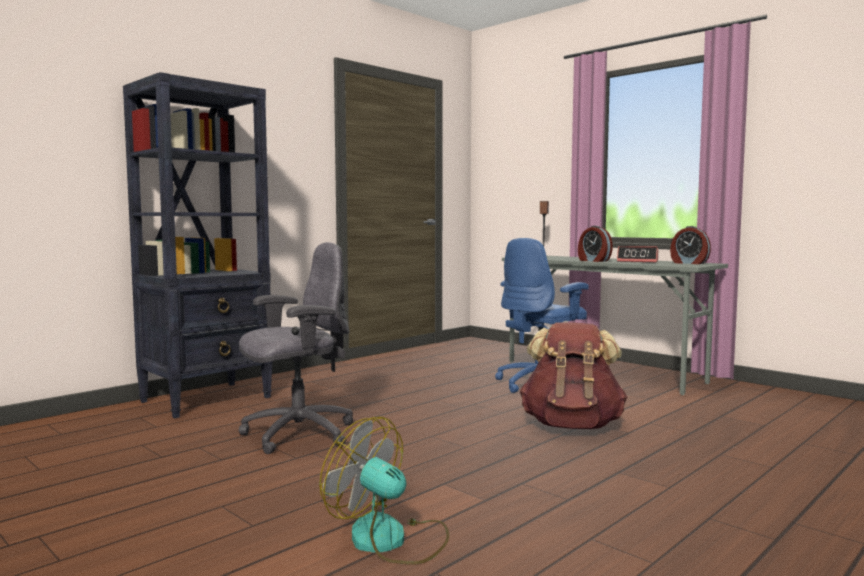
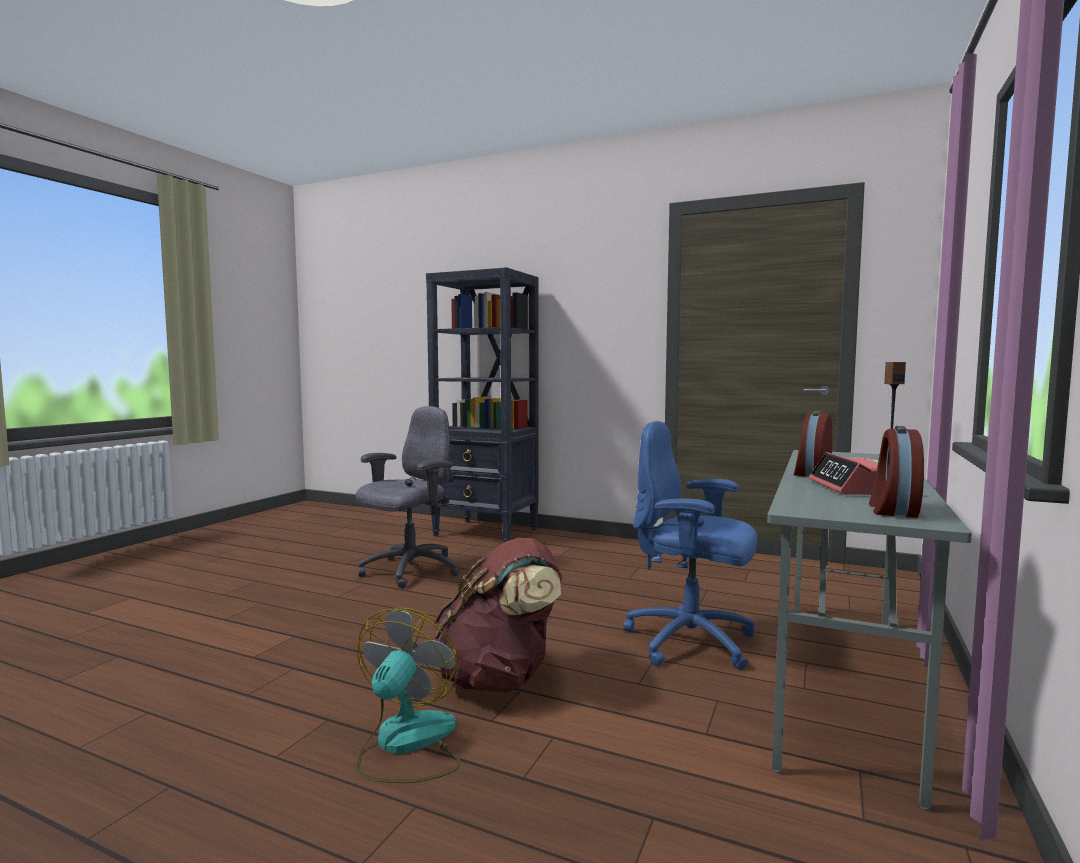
camera: 70 degrees right, 0 degrees up
grey office chair [239,242,353,454] -> grey office chair turned 90 degrees counterclockwise [355,406,460,588]
fan [319,417,449,565] -> fan moved to [356,608,461,783]

